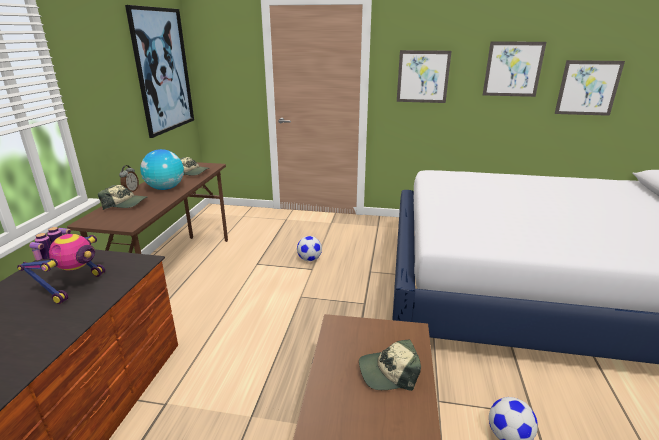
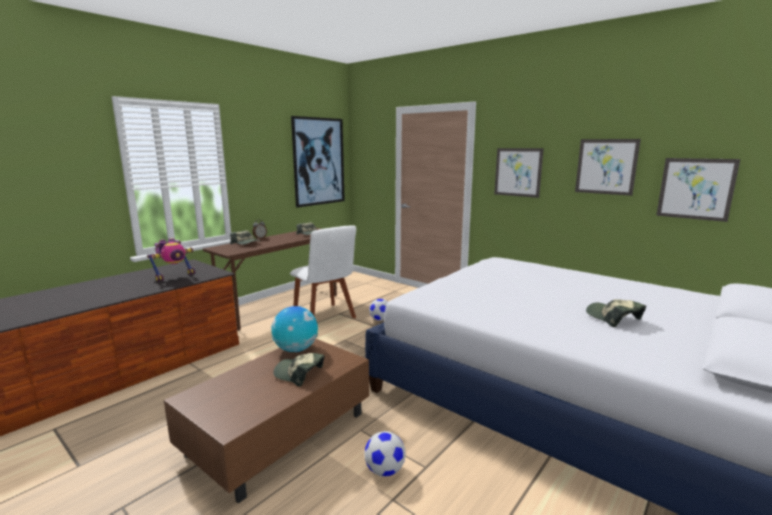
camera: 30 degrees right, 10 degrees down
globe [140,149,184,190] -> globe moved to [271,306,318,352]
none -> white chair [290,225,356,318]
none -> cap [586,299,646,327]

